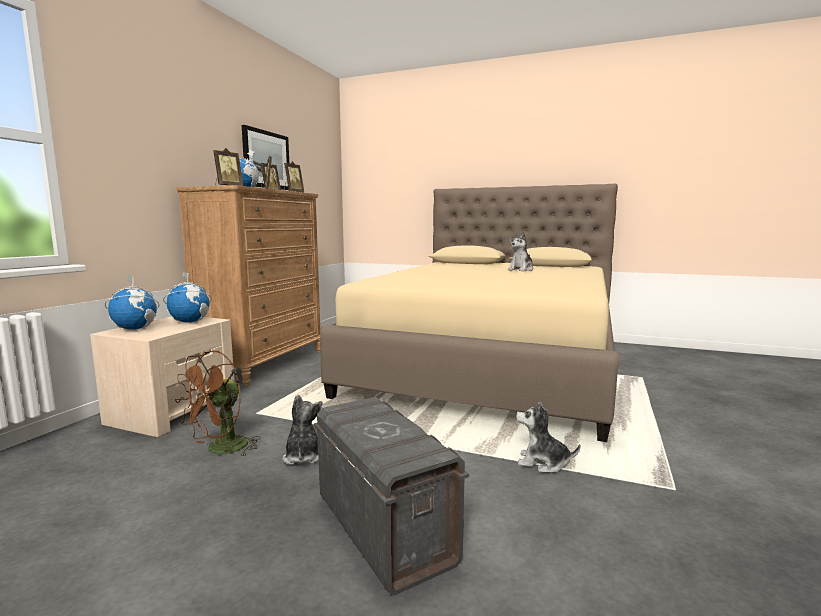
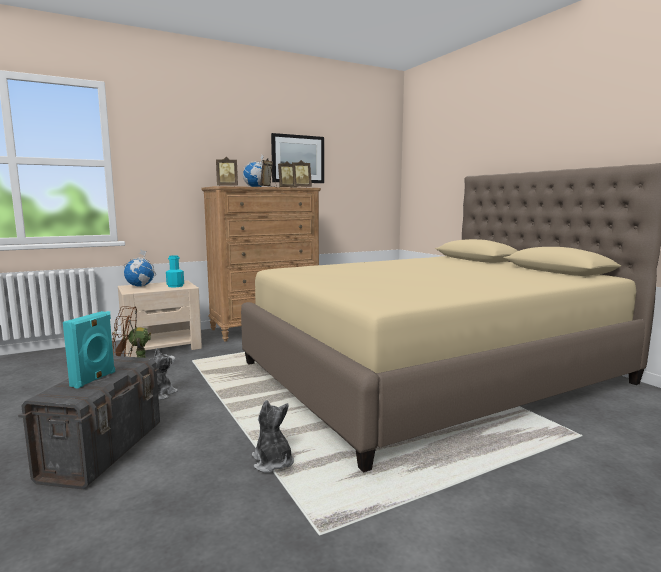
camera: 40 degrees right, 0 degrees up
globe [163,271,212,323] -> turquoise bottle [166,255,184,288]
plush toy [508,232,534,271] -> none
none -> turquoise speaker [63,311,115,389]

